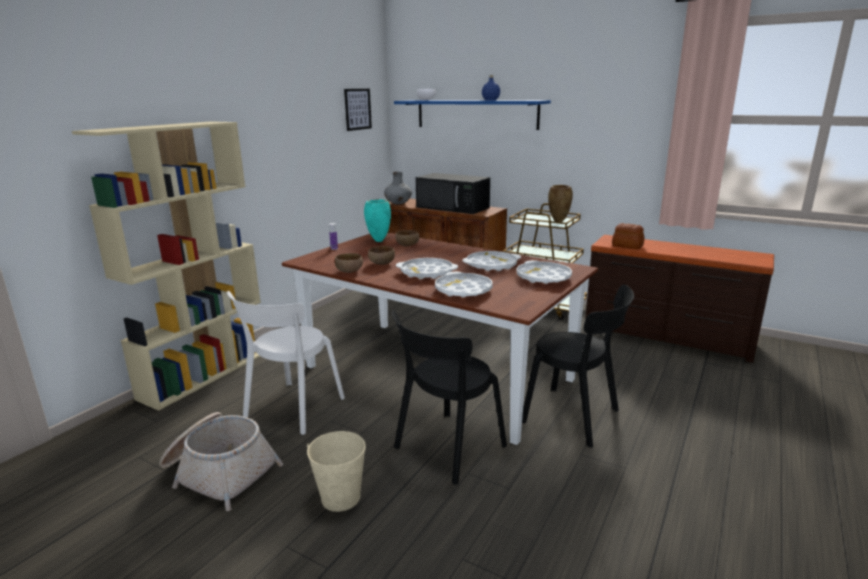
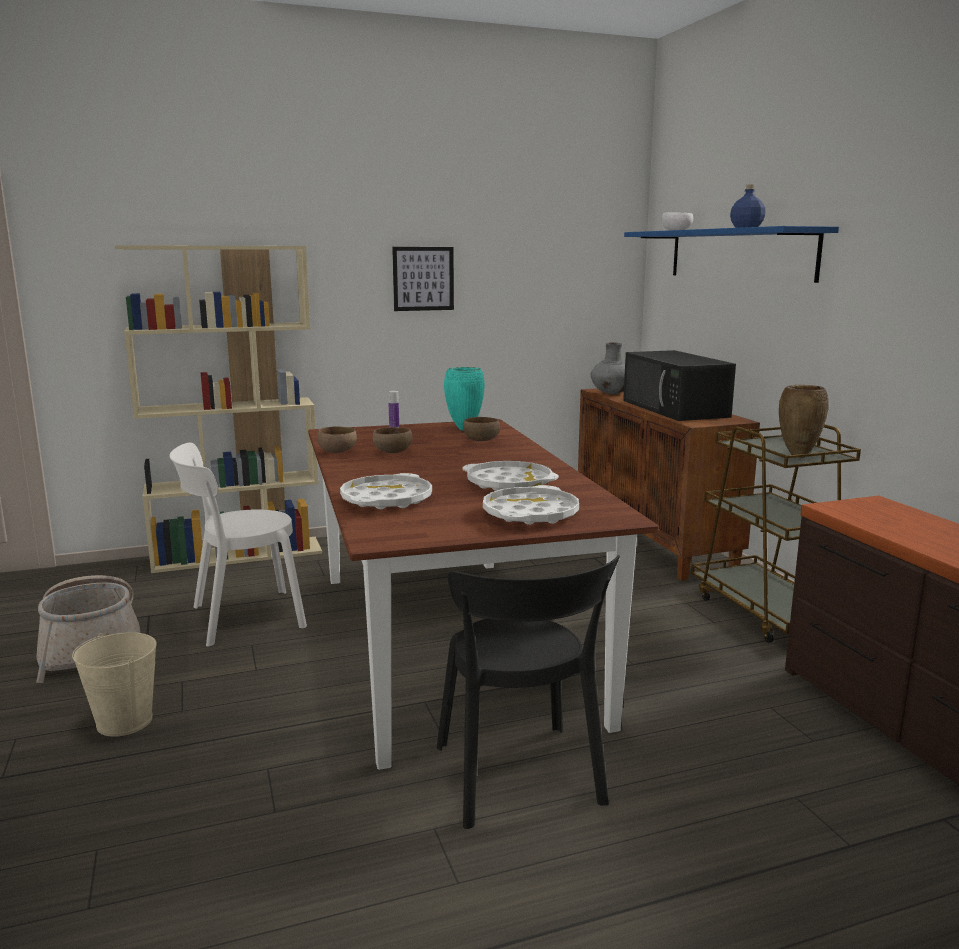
camera: 40 degrees right, 5 degrees down
picture [344,89,372,131] -> picture moved to [392,247,454,311]
black chair [392,310,507,485] -> none
white tray [396,258,458,279] -> none
bread [612,223,644,249] -> none

